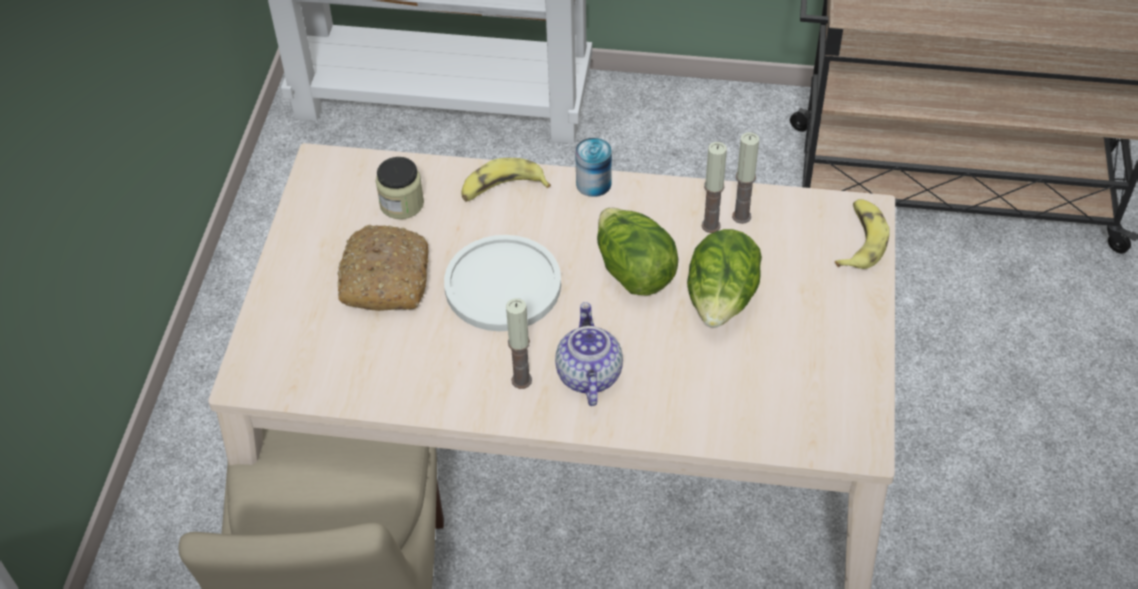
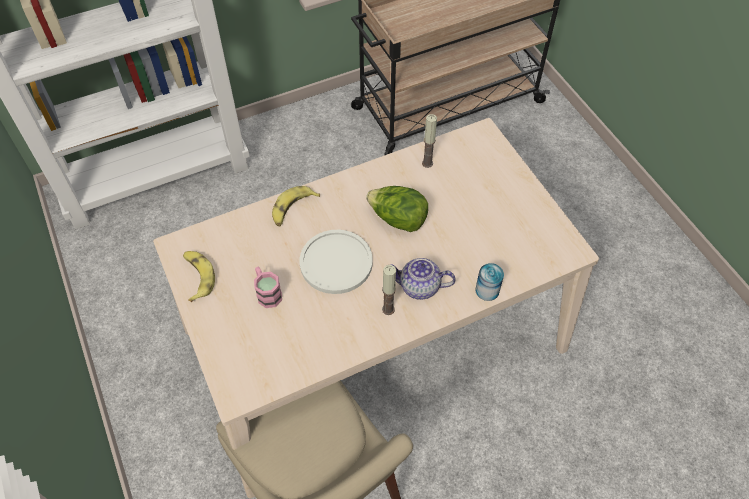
camera: 35 degrees left, 5 degrees up
bread [338,225,429,311] -> pink mug [254,267,282,308]
jar [376,157,424,219] -> none
teapot [555,302,623,406] -> teapot turned 45 degrees counterclockwise [393,258,456,300]
can [575,138,612,197] -> can moved to [476,263,504,301]
lettuce [687,229,762,328] -> none
candle [701,142,727,233] -> none
banana [835,199,890,269] -> banana moved to [183,251,215,302]

